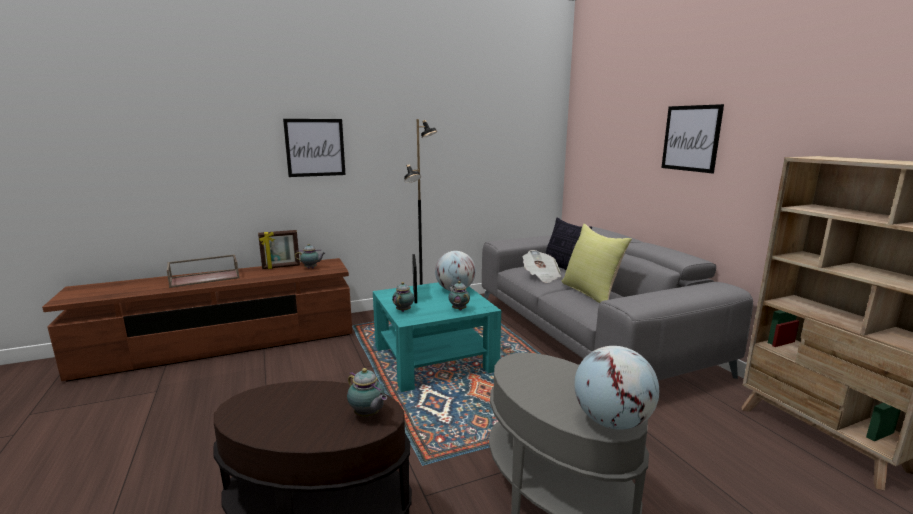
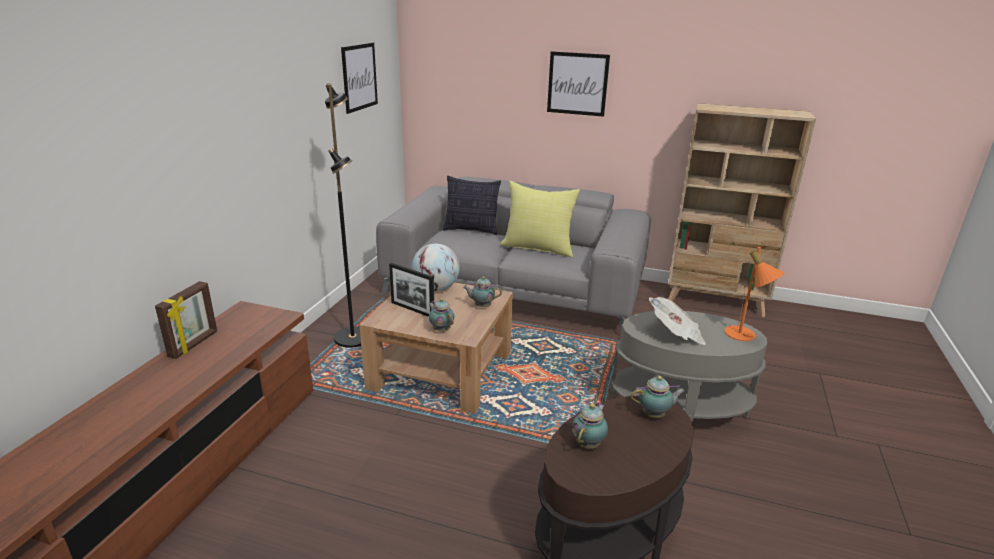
camera: 50 degrees left, 10 degrees up
brown tray [167,255,240,288] -> none
picture [283,119,345,177] -> picture moved to [341,43,378,114]
teapot [295,244,325,269] -> teapot moved to [572,403,608,449]
turquoise coffee table [373,282,501,392] -> brown coffee table [359,282,513,414]
newspaper [523,250,561,283] -> newspaper moved to [649,297,706,345]
globe [574,346,659,430] -> orange table lamp [724,247,784,341]

